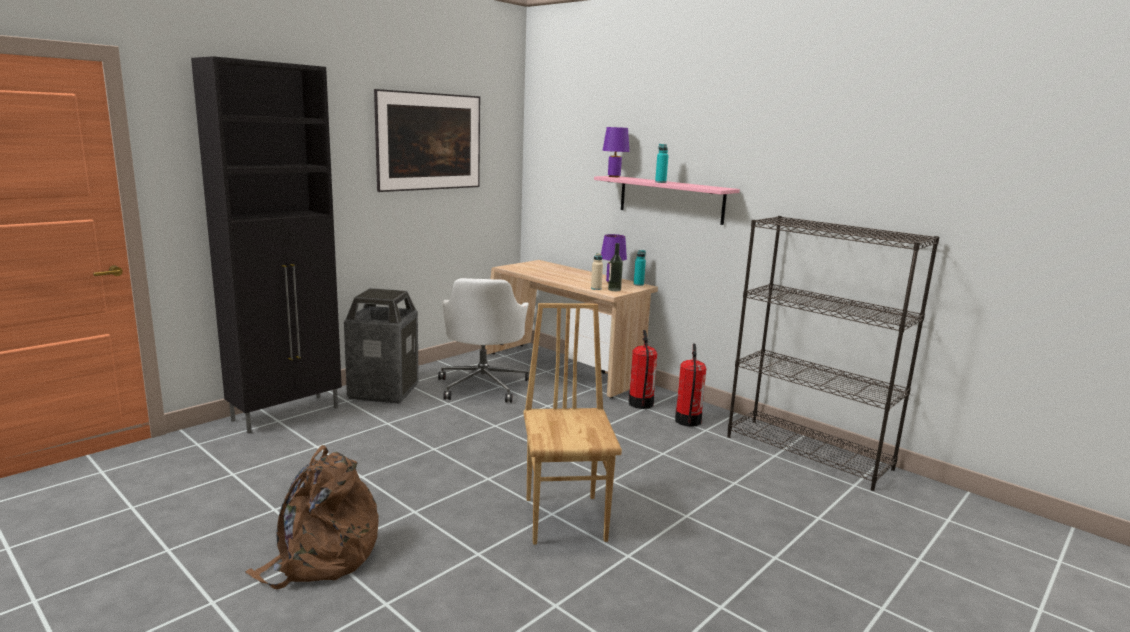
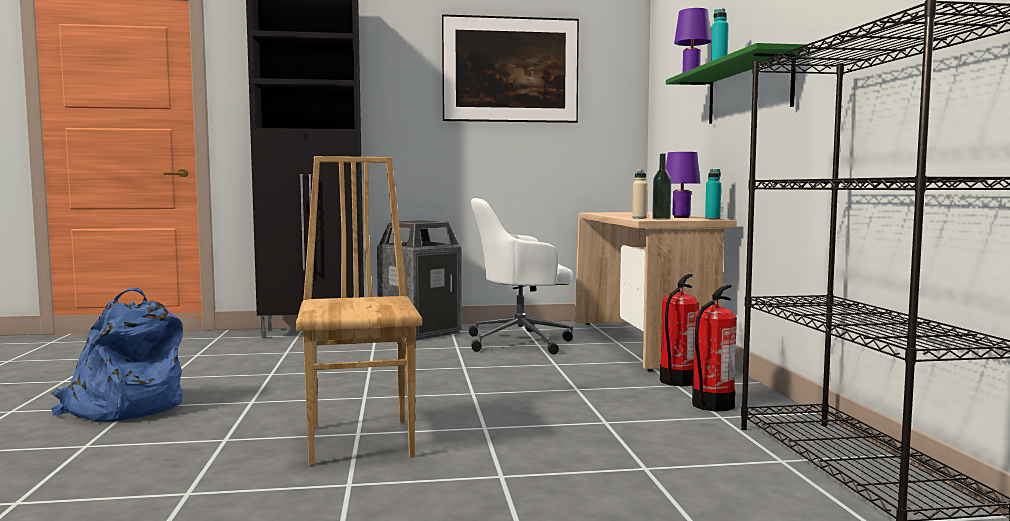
camera: 40 degrees right, 10 degrees down
brown backpack [245,445,379,589] -> blue backpack [51,287,183,422]
white office chair [438,278,530,403] -> white office chair turned 45 degrees clockwise [469,198,573,355]
brown chair [524,303,622,545] -> brown chair turned 45 degrees counterclockwise [296,156,422,466]
pink shelf [594,176,740,225] -> green shelf [666,43,808,124]

